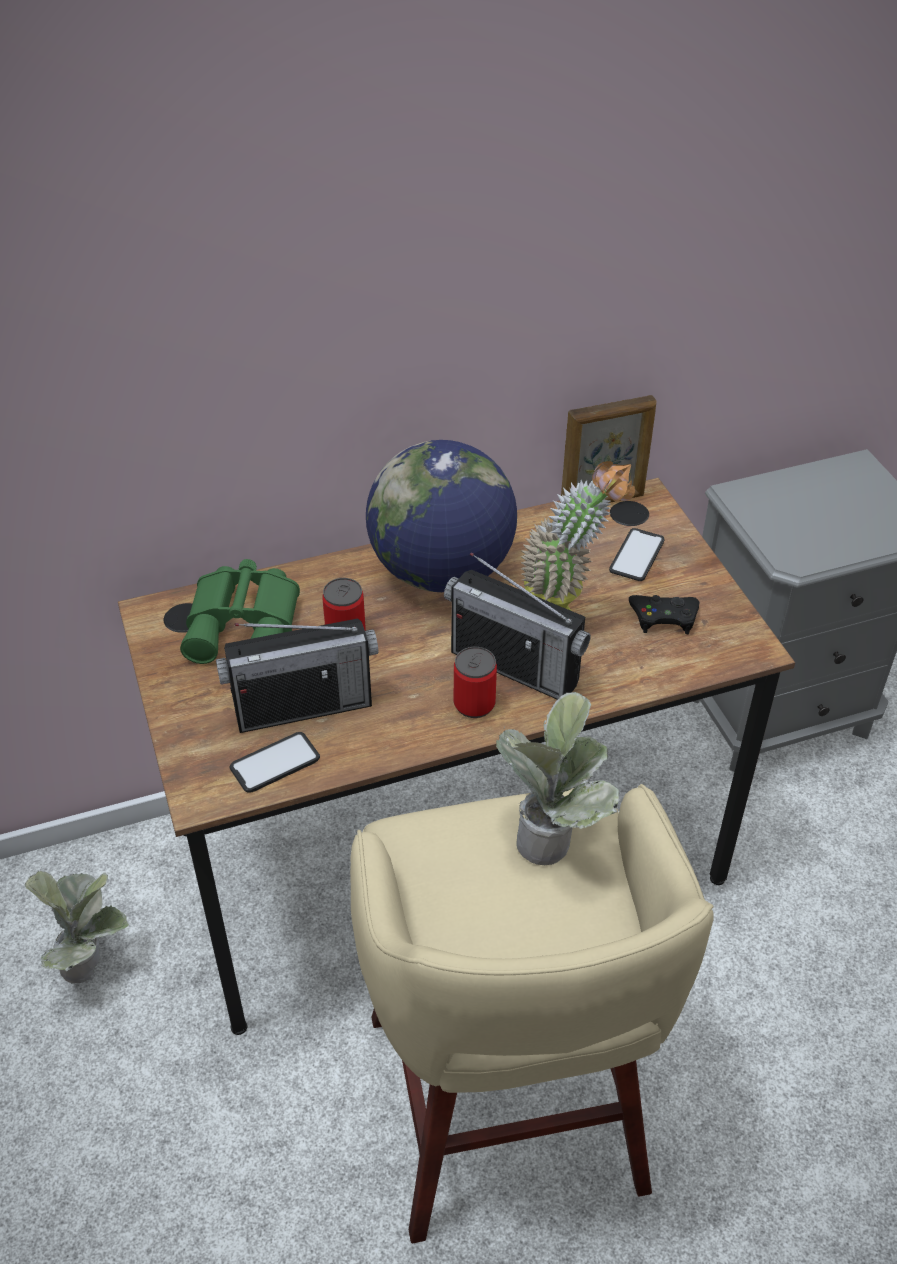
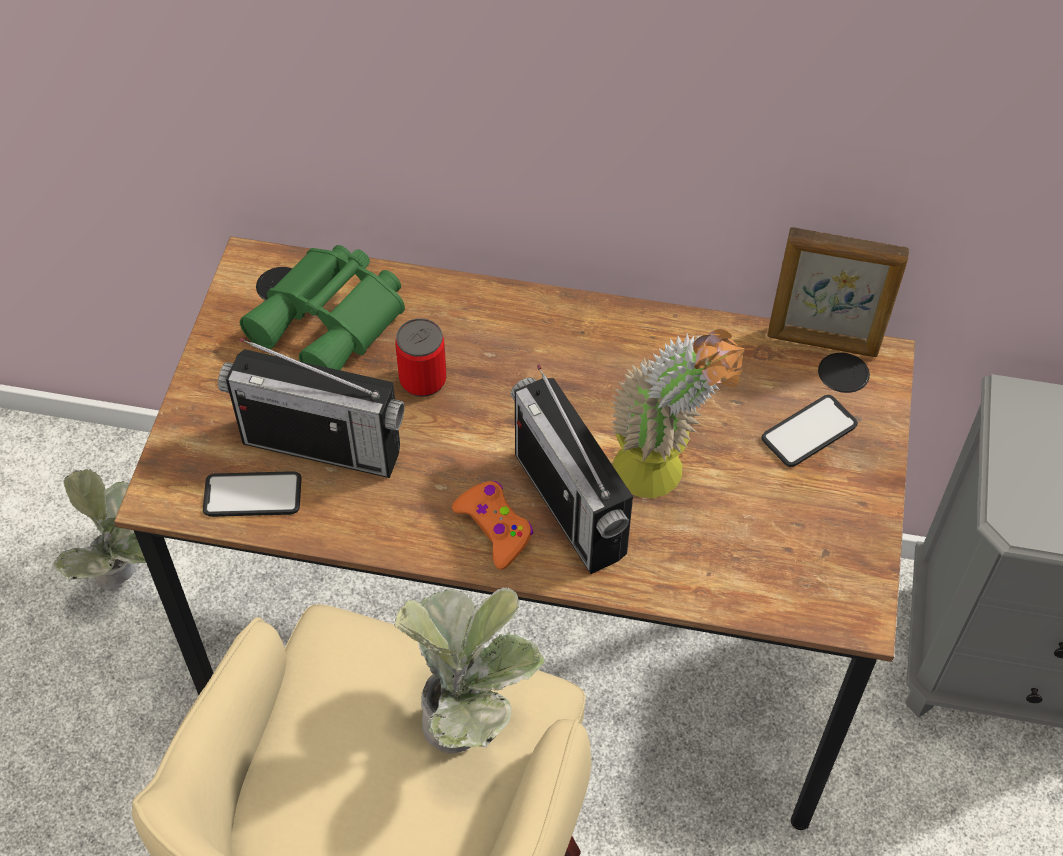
camera: 30 degrees right, 10 degrees up
globe [366,440,517,592] -> none
can [454,647,497,718] -> orange game controller [452,481,533,570]
black game controller [629,595,699,634] -> none

